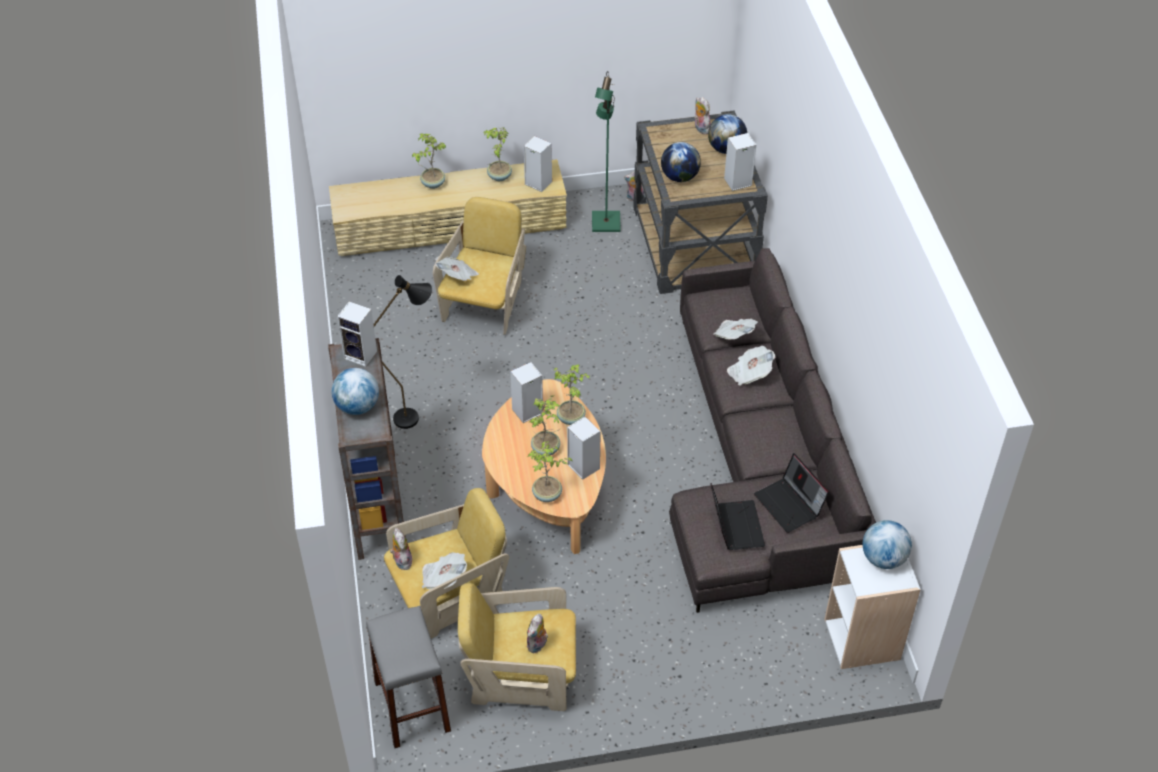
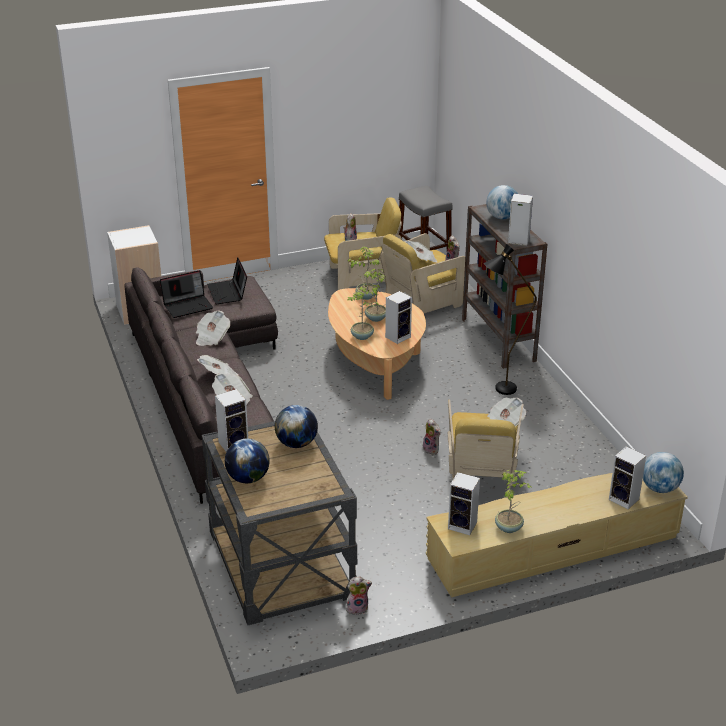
camera: 170 degrees right, 15 degrees down
potted plant [412,133,446,189] -> none
speaker [567,417,601,480] -> speaker moved to [609,446,646,509]
green floor lamp [592,71,621,232] -> none
plush toy [695,97,711,134] -> plush toy moved to [423,418,441,455]
laptop [754,453,829,533] -> laptop turned 105 degrees clockwise [160,270,213,318]
globe [863,520,912,569] -> globe moved to [643,452,684,493]
none -> newspaper [196,311,230,346]

